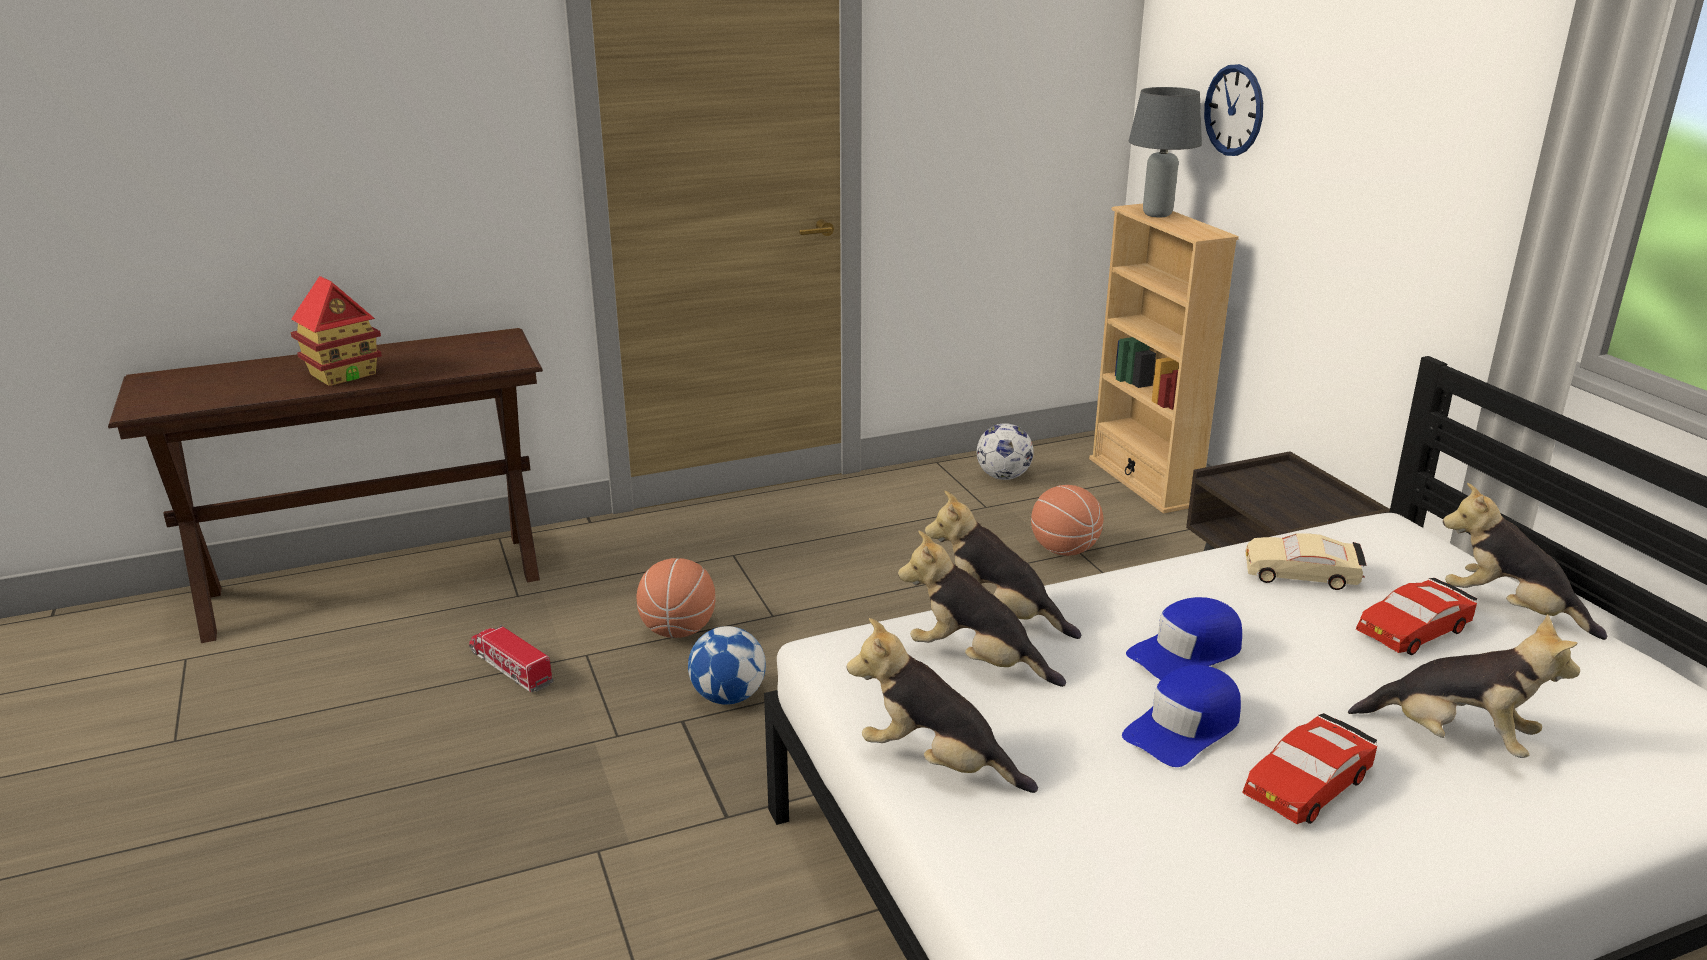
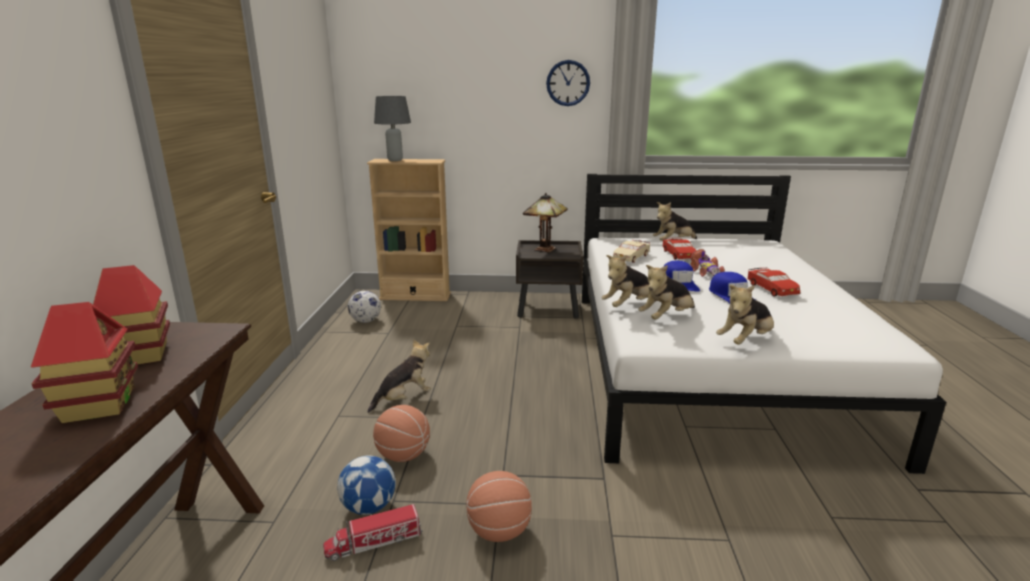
camera: 65 degrees left, 5 degrees down
football [688,626,766,705] -> football moved to [337,455,396,515]
basketball [1031,485,1103,556] -> basketball moved to [466,471,532,542]
wall clock [1204,64,1263,156] -> wall clock moved to [546,60,590,106]
plush toy [1348,614,1580,758] -> plush toy moved to [368,339,431,413]
none -> toy house [93,265,170,365]
none -> table lamp [523,193,568,252]
none -> toy car [690,249,725,277]

